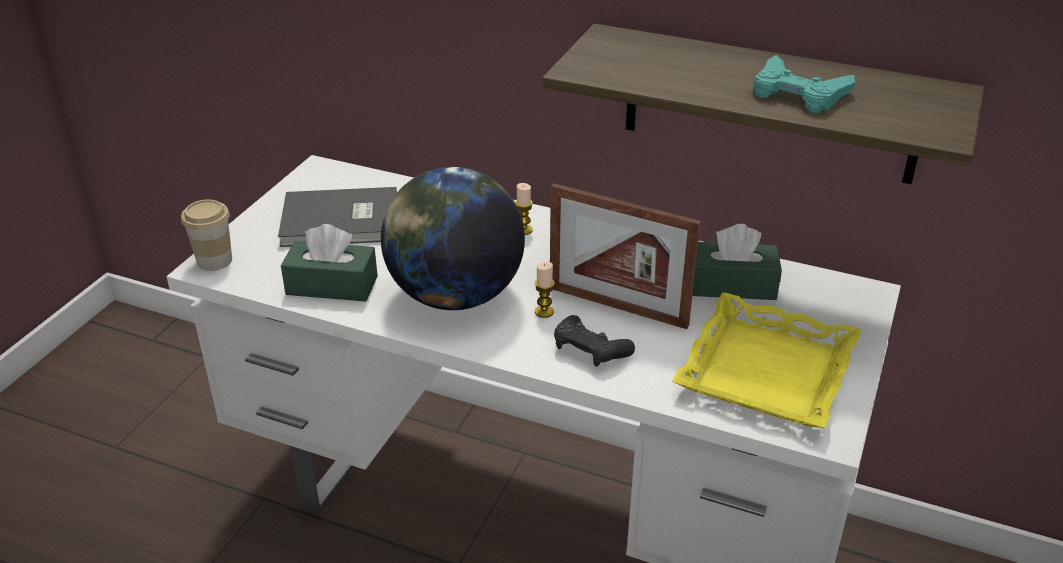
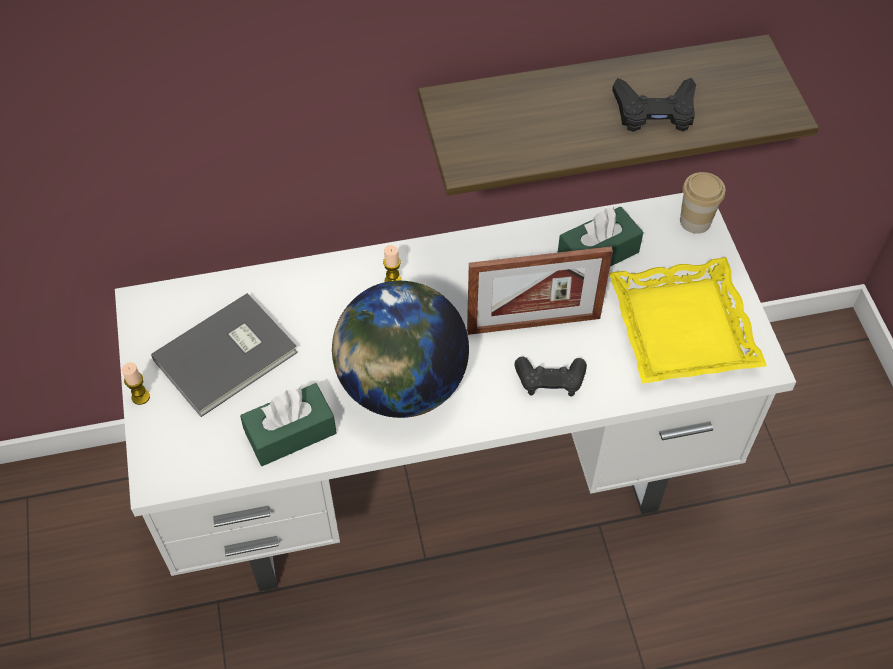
camera: 35 degrees left, 20 degrees up
cup [181,199,232,271] -> cup moved to [680,172,725,234]
candle [535,262,555,318] -> candle moved to [122,362,150,405]
turquoise game controller [753,55,855,113] -> black game controller [612,78,696,132]

